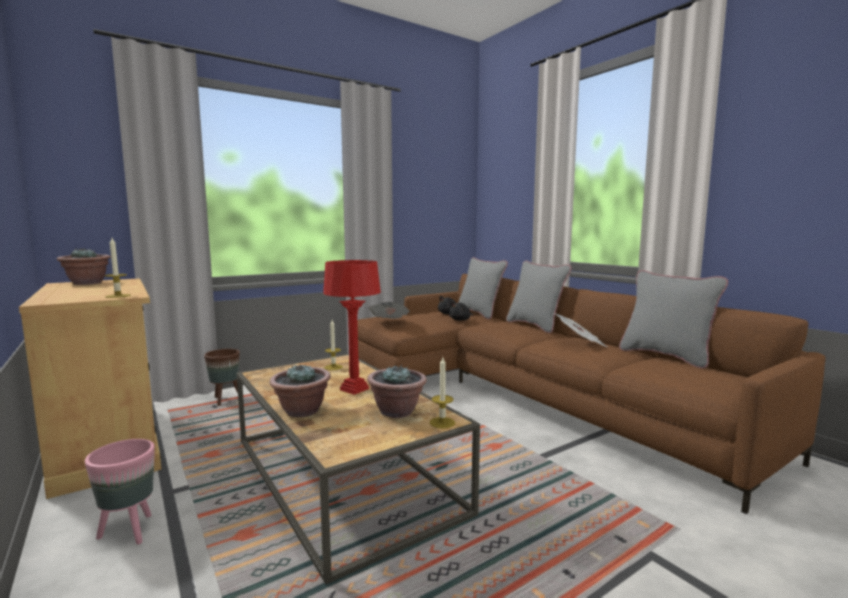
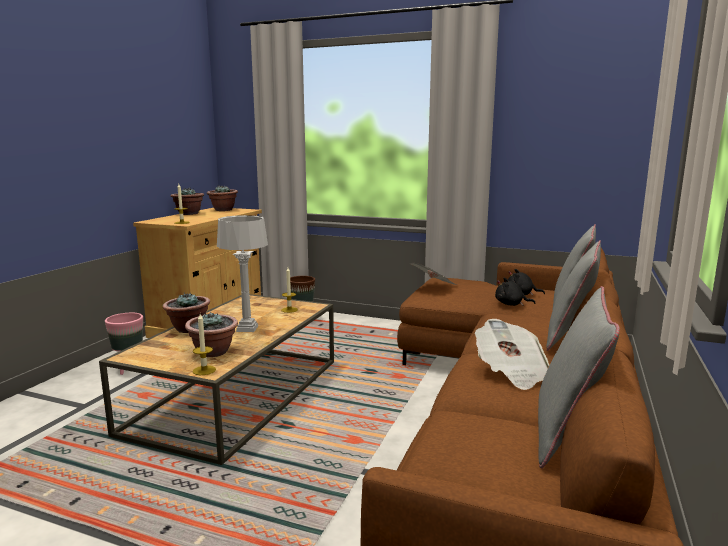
camera: 55 degrees right, 5 degrees up
red table lamp [323,260,381,395] -> grey table lamp [217,215,268,332]
none -> potted plant [171,188,204,215]

